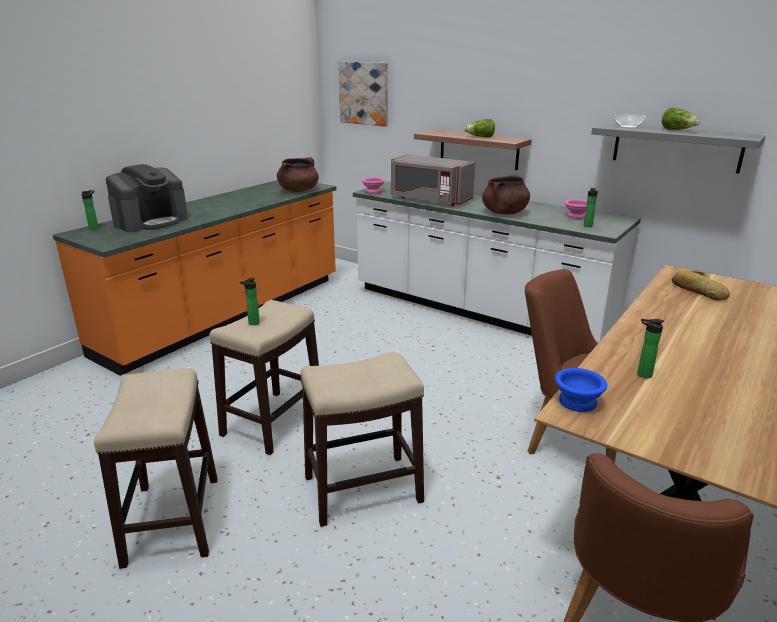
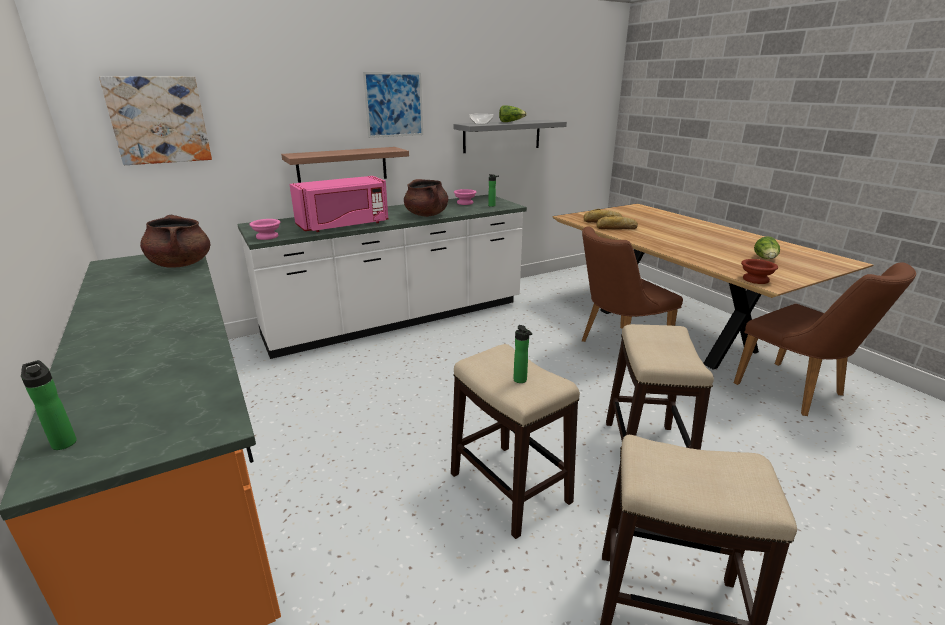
camera: 65 degrees left, 0 degrees up
coffee machine [106,164,188,232] -> none
grey microwave [391,154,475,206] -> pink microwave [290,176,388,232]
lettuce [464,119,495,137] -> lettuce moved to [754,236,780,259]
blue bowl [555,368,607,412] -> brown bowl [741,259,778,284]
bottle [637,319,664,378] -> none
none -> picture [363,72,423,138]
none -> bread [597,215,638,229]

